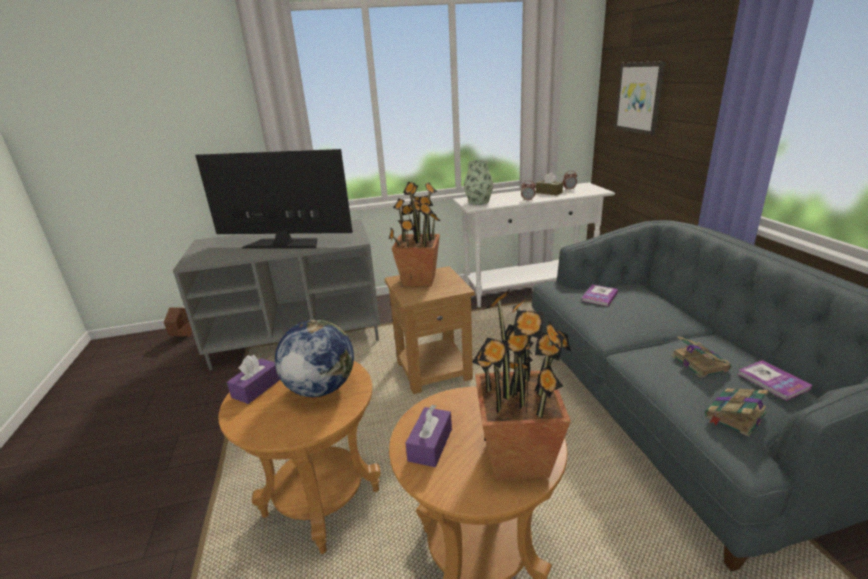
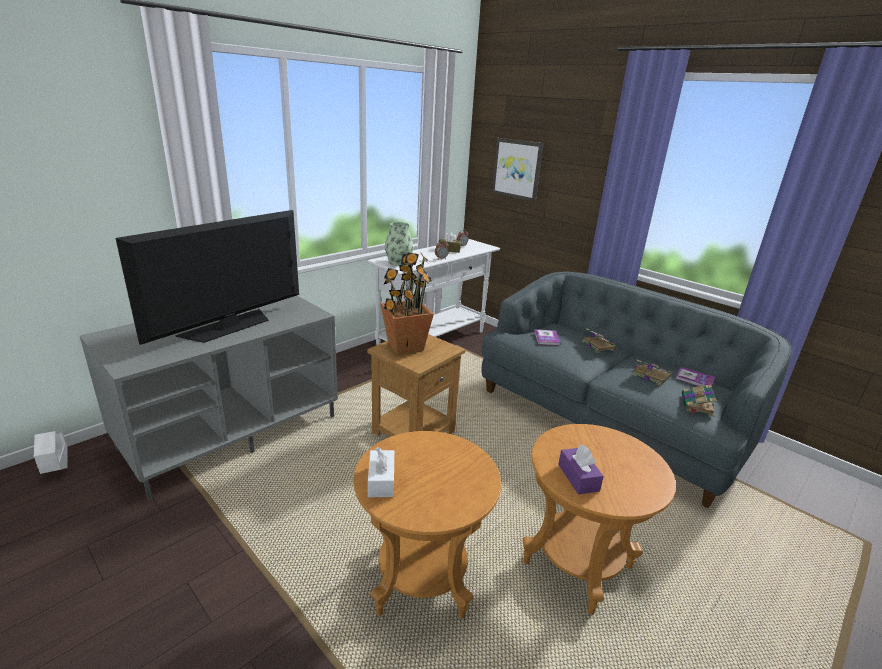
camera: 35 degrees left, 0 degrees up
brown planter [164,308,192,336] -> white planter [34,431,68,474]
television [195,149,353,249] -> television turned 150 degrees clockwise [115,210,299,345]
purple tissue box [227,355,280,404] -> white tissue box [368,447,394,497]
globe [275,320,354,397] -> none
potted plant [472,290,571,480] -> none
none -> book [582,328,616,353]

